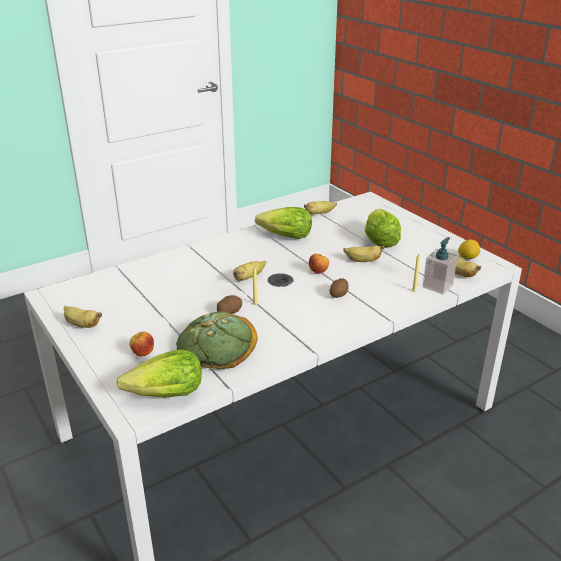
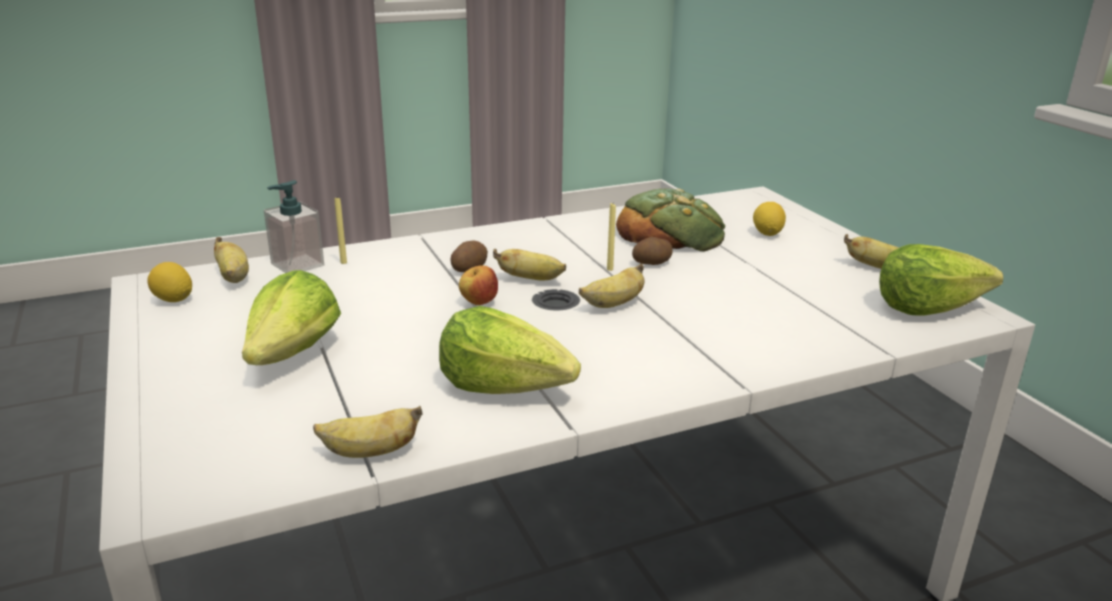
camera: 170 degrees left, 5 degrees down
lettuce [116,349,202,398] -> lettuce moved to [879,244,1003,315]
apple [129,332,154,356] -> lemon [753,202,786,236]
banana [343,245,384,262] -> banana moved to [493,249,566,280]

